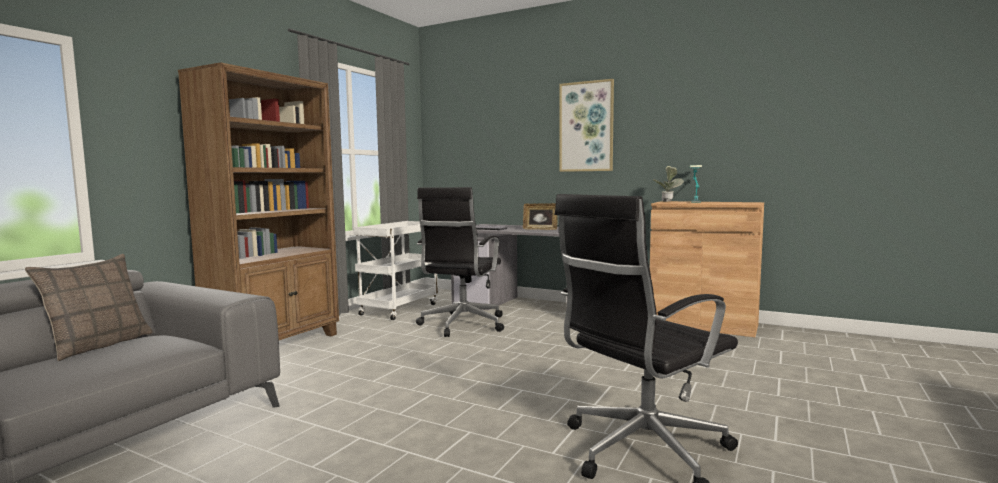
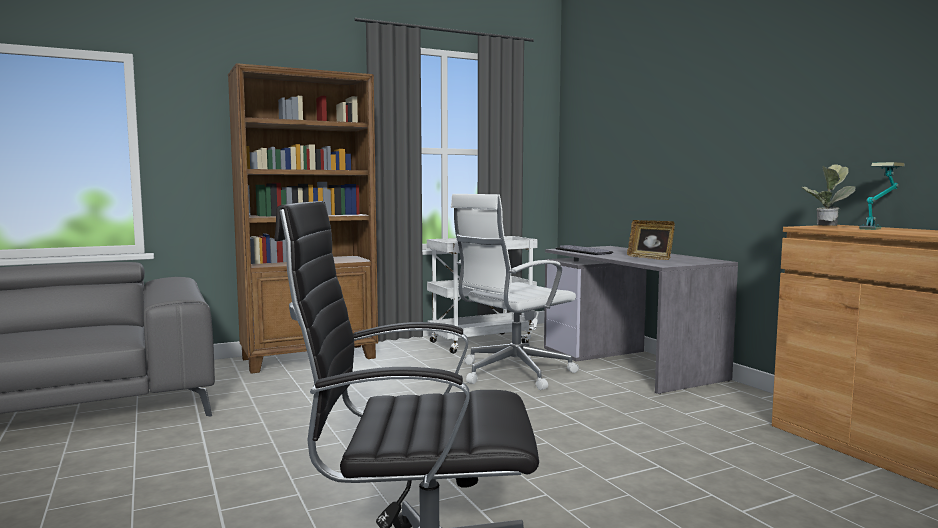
camera: 35 degrees right, 0 degrees up
pillow [25,254,153,361] -> none
black office chair [416,187,504,337] -> white office chair [451,194,579,390]
picture [559,79,614,172] -> none

